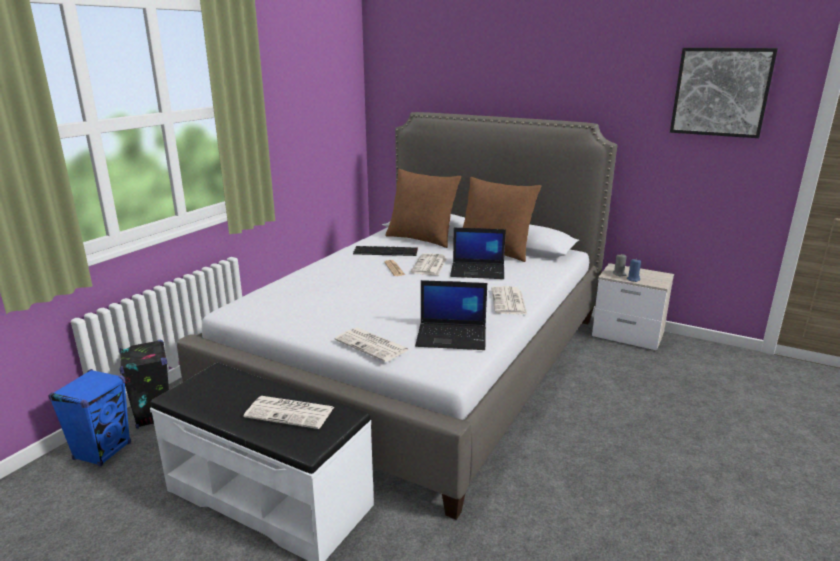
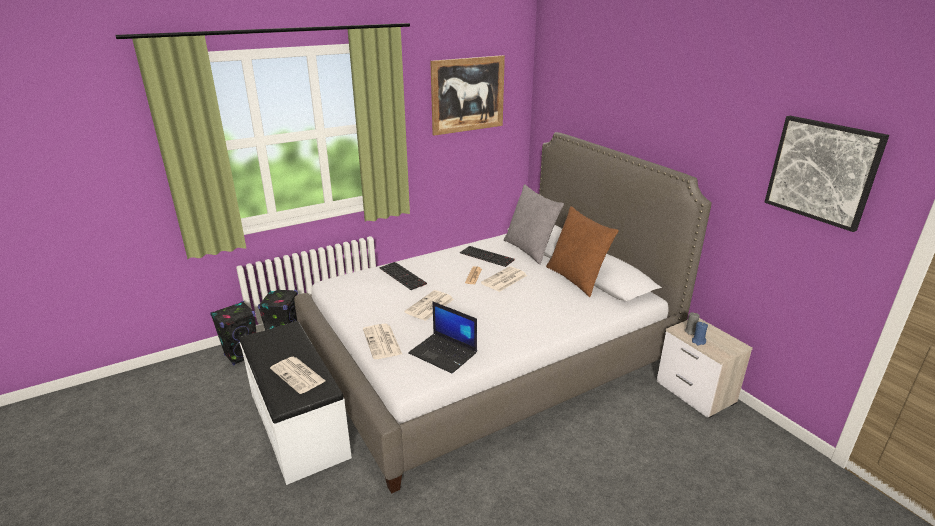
camera: 30 degrees right, 5 degrees up
blue speaker [48,369,131,467] -> black speaker [210,301,256,366]
brown pillow [385,169,461,248] -> grey pillow [504,184,564,265]
laptop [450,228,506,279] -> none
newspaper [491,286,528,315] -> newspaper moved to [404,290,454,321]
none -> keyboard [379,262,427,290]
none -> picture [430,55,505,136]

